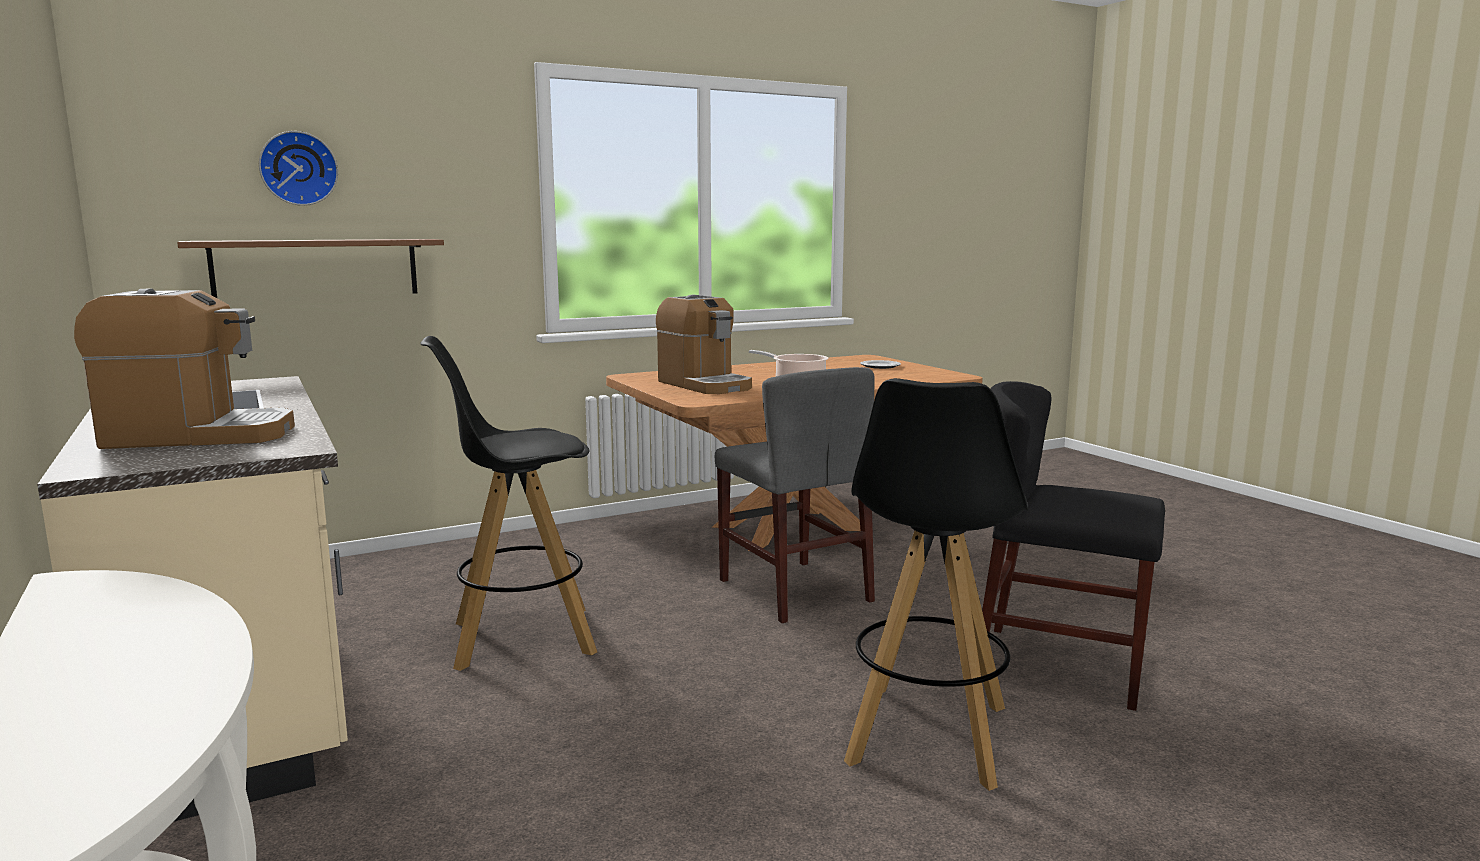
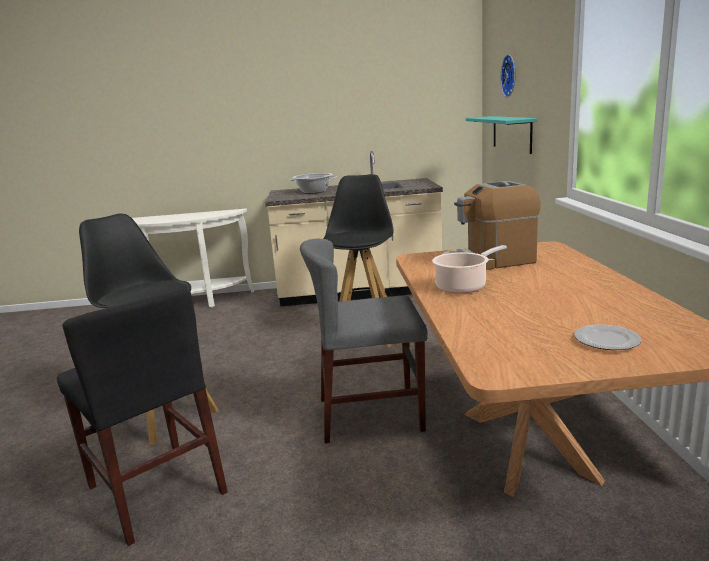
camera: 115 degrees right, 5 degrees up
coffee machine [74,289,295,449] -> cooking pot [289,173,337,194]
brown shelf [177,239,444,298] -> turquoise shelf [466,116,538,154]
black chair [982,381,1165,711] -> black chair turned 90 degrees clockwise [57,288,228,546]

